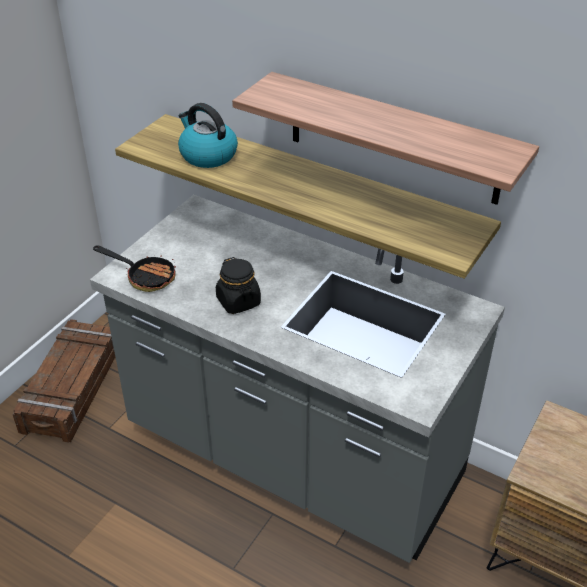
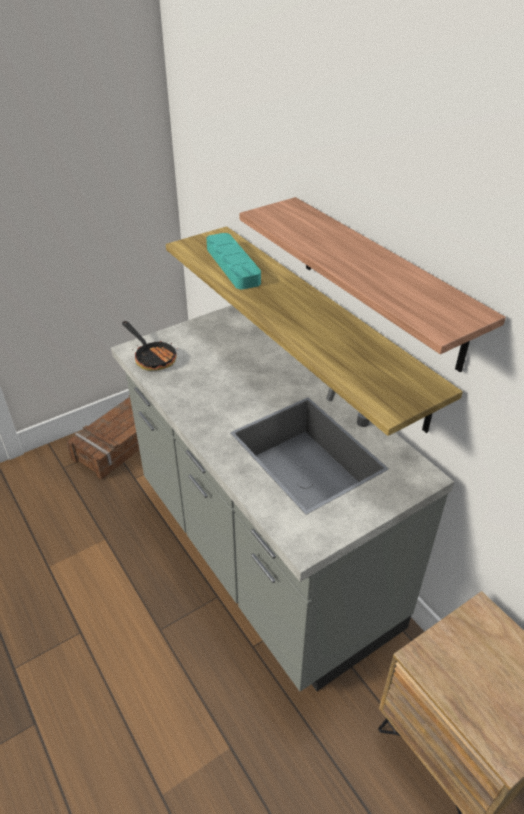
camera: 25 degrees right, 0 degrees up
kettle [178,103,238,168] -> turquoise tray [206,233,261,289]
black jar [216,257,261,314] -> none

